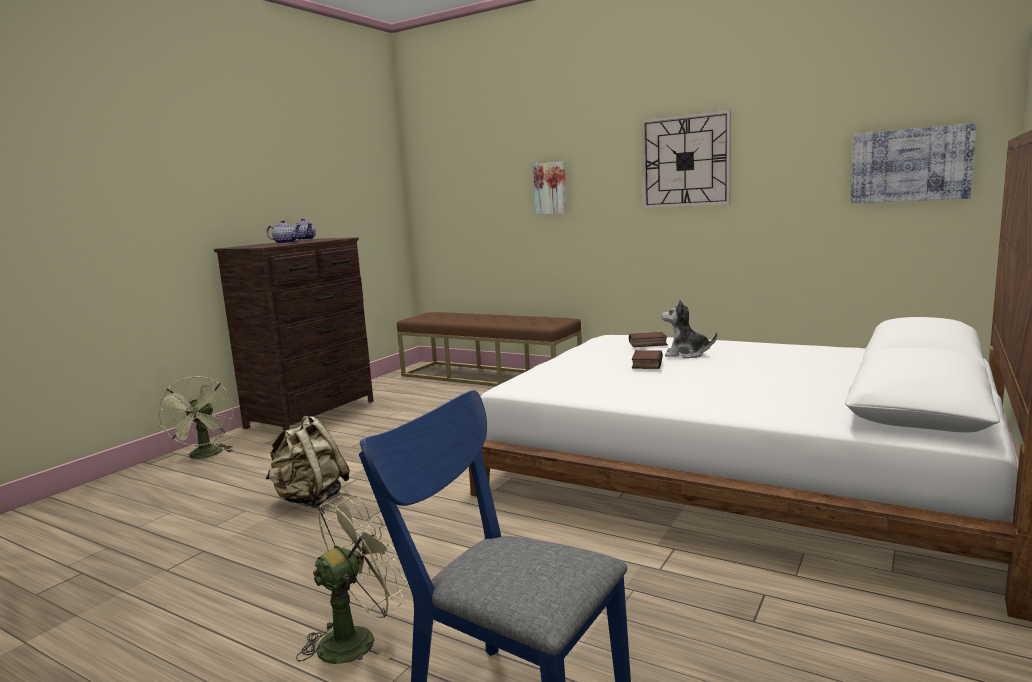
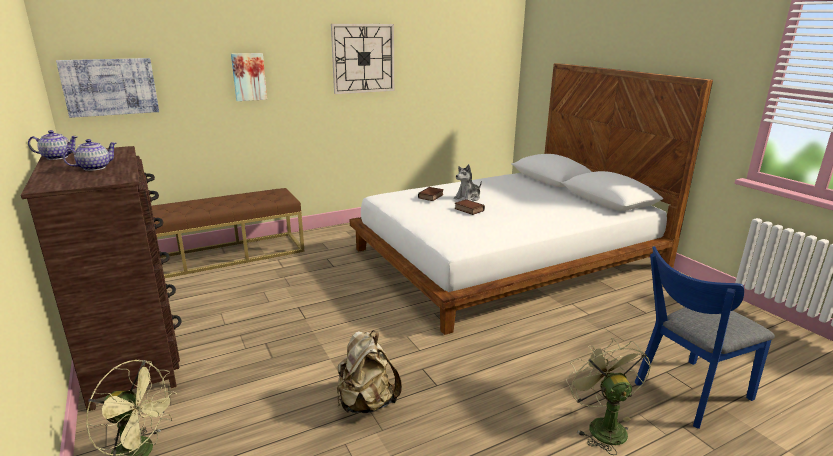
camera: 60 degrees left, 10 degrees up
picture [850,123,976,203] -> picture moved to [56,58,159,118]

